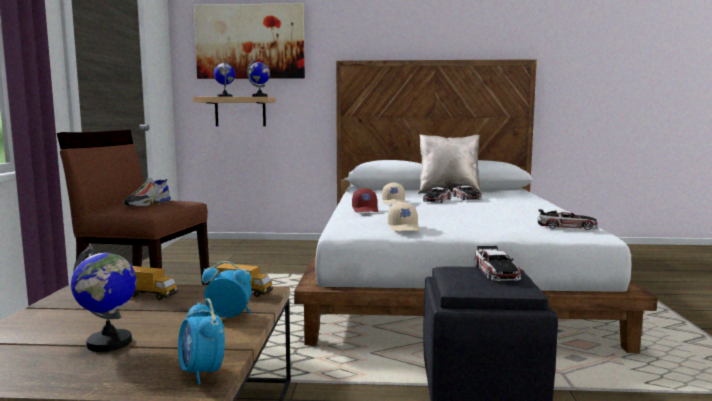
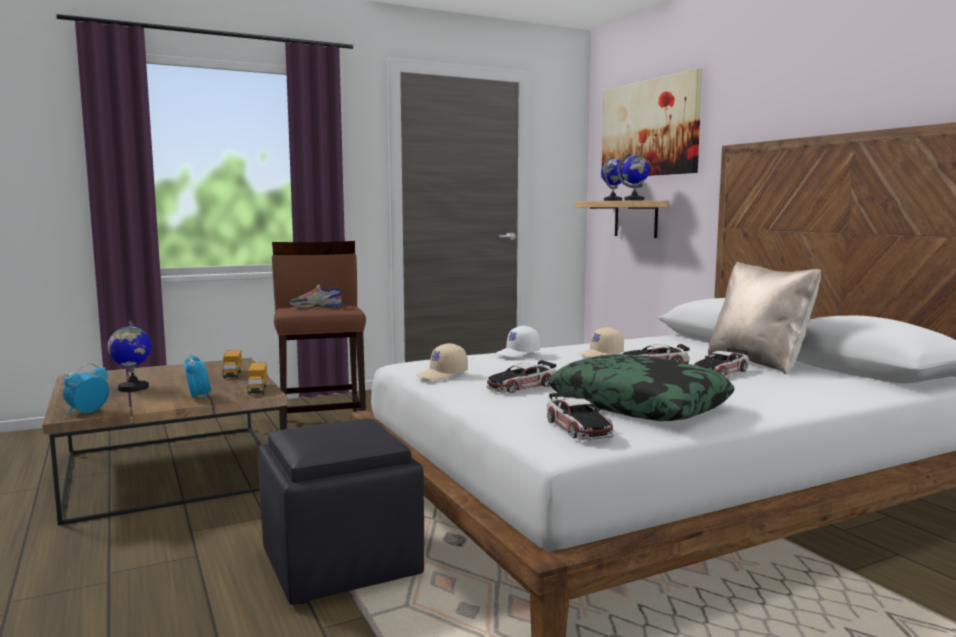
camera: 60 degrees right, 0 degrees up
red cap [352,188,378,213] -> white cap [496,325,540,358]
toy car [474,246,521,281] -> toy car moved to [486,360,556,393]
none -> pillow [548,354,735,421]

